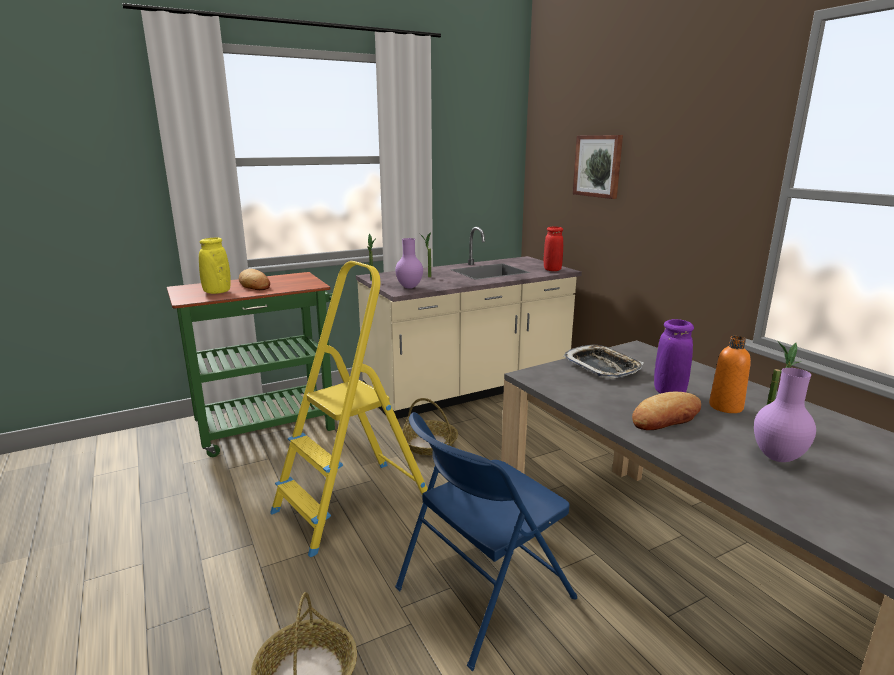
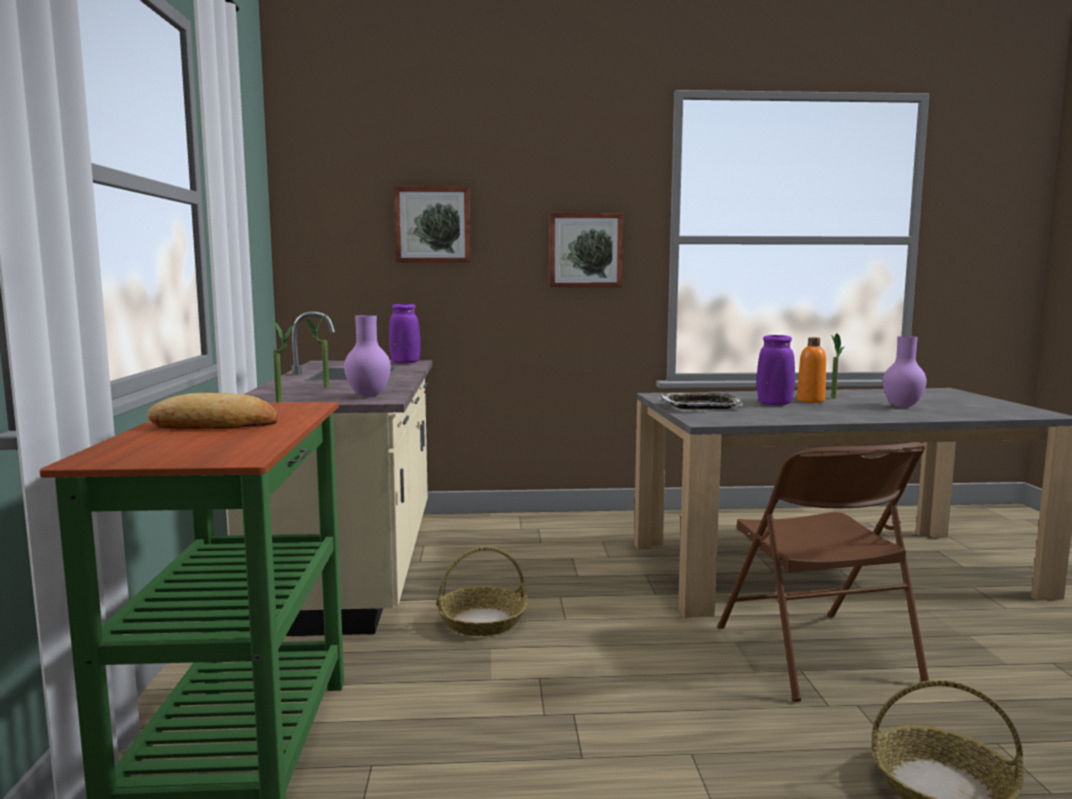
camera: 65 degrees left, 10 degrees down
yellow vase [199,238,231,294] -> none
yellow step ladder [270,261,428,557] -> none
blue chair [395,412,577,671] -> brown chair [717,442,930,702]
red vase [544,226,563,271] -> purple vase [389,304,421,364]
bread [632,391,701,430] -> none
none -> picture [549,213,623,287]

